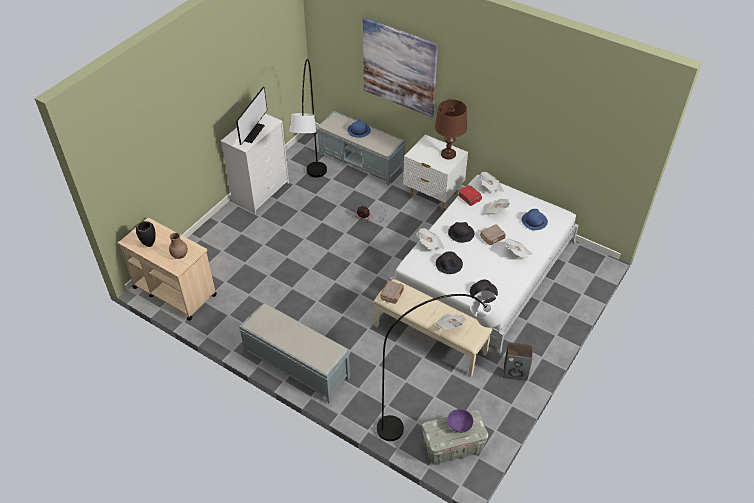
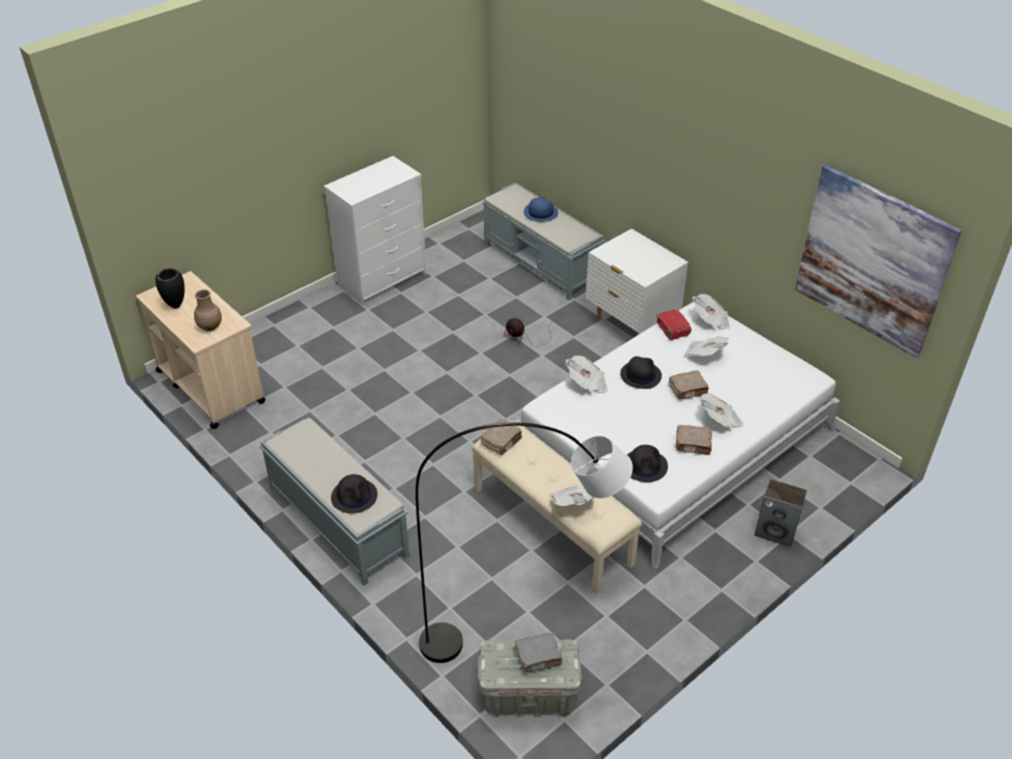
camera: 15 degrees right, 5 degrees down
monitor [236,86,267,145] -> none
grey floor lamp [290,59,327,177] -> none
picture [363,18,438,118] -> picture moved to [795,165,962,358]
brown table lamp [435,99,467,159] -> none
black hat [436,251,463,274] -> black hat moved to [331,474,378,514]
purple bowl [447,409,473,433] -> grey book [515,633,563,673]
speaker [503,342,533,381] -> speaker moved to [755,479,807,547]
blue hat [522,209,548,230] -> none
none -> brown book [676,425,712,455]

